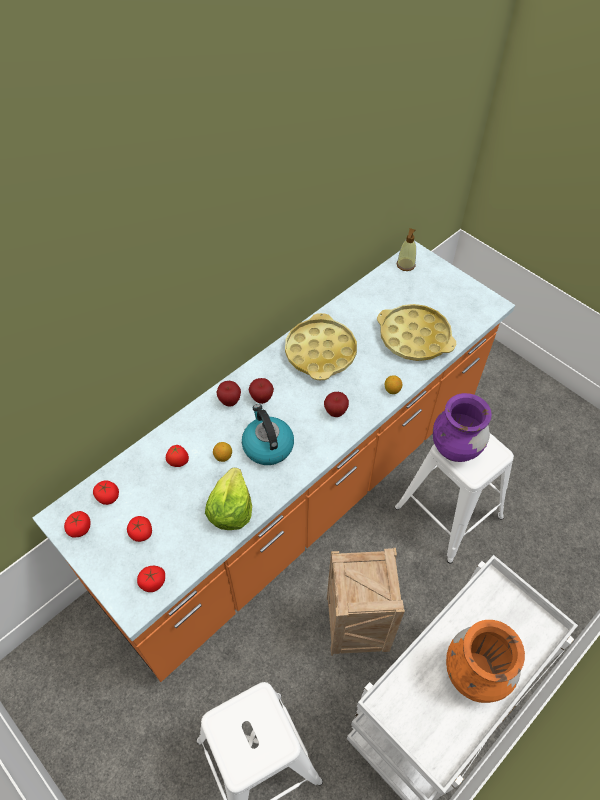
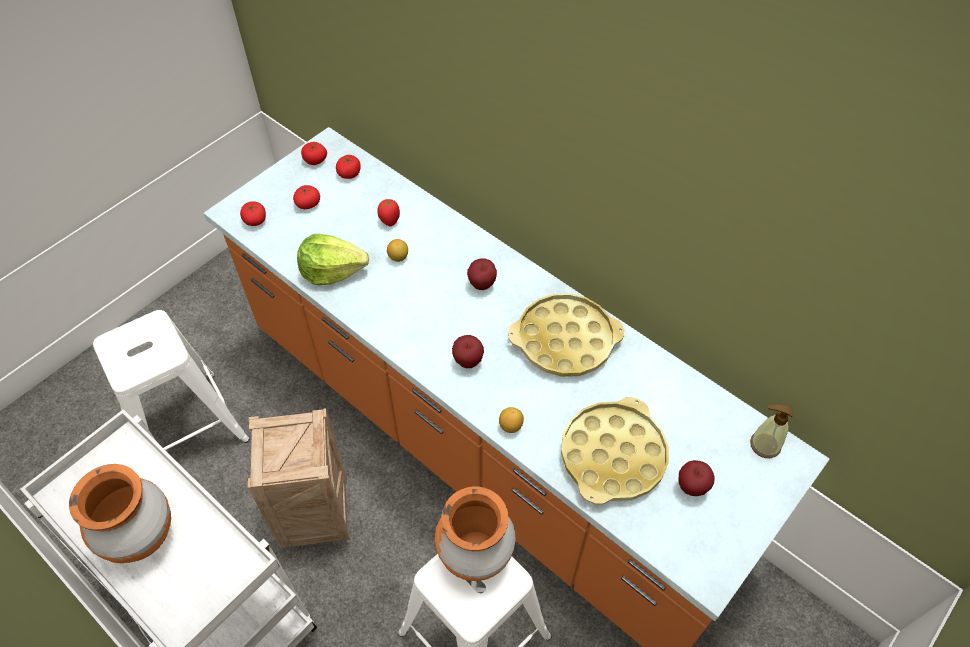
camera: 85 degrees right, 0 degrees up
apple [217,381,241,407] -> apple moved to [679,460,714,496]
kettle [242,404,294,465] -> none
purple vase [433,393,492,462] -> orange vase [435,487,515,581]

